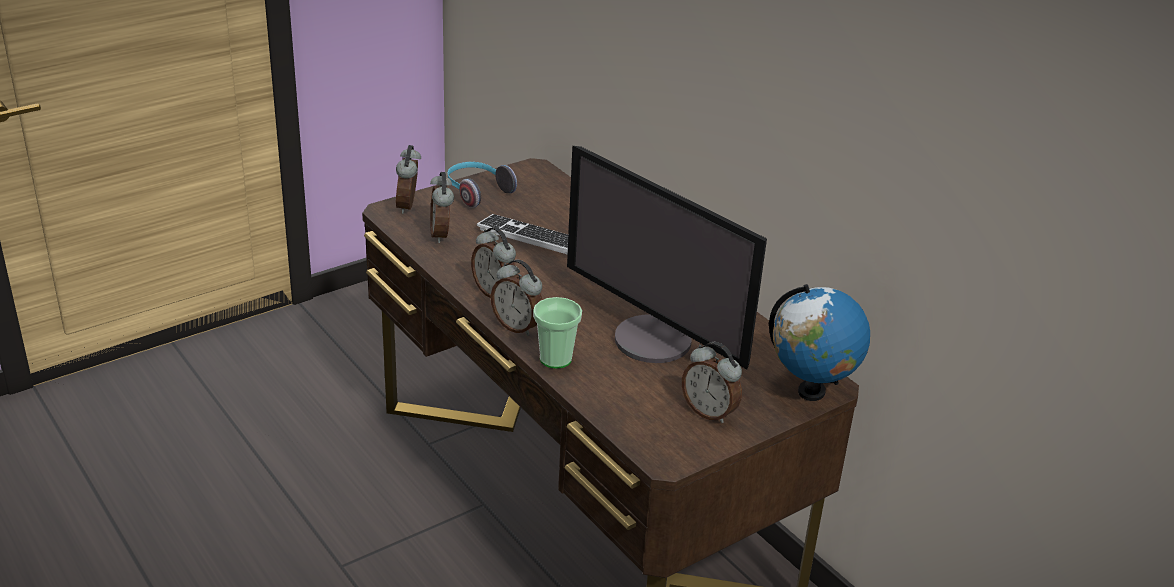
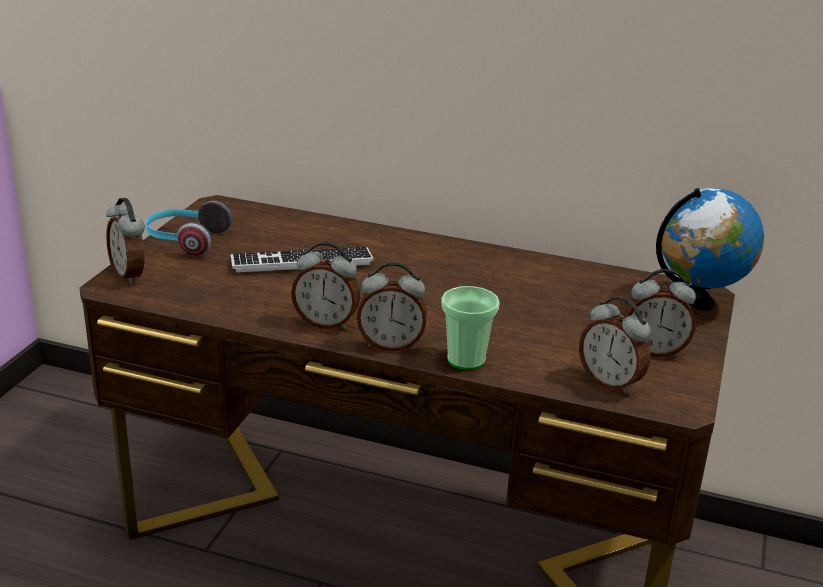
camera: 35 degrees left, 5 degrees down
alarm clock [430,172,454,243] -> alarm clock moved to [579,296,651,394]
monitor [567,146,767,370] -> none

